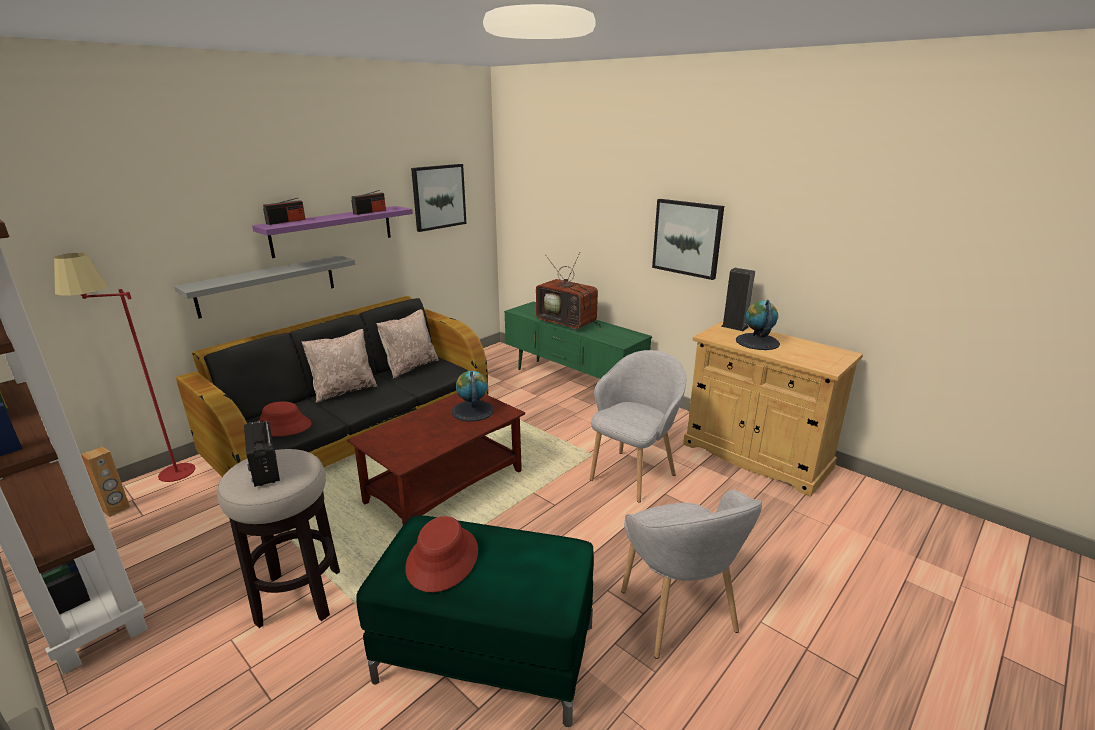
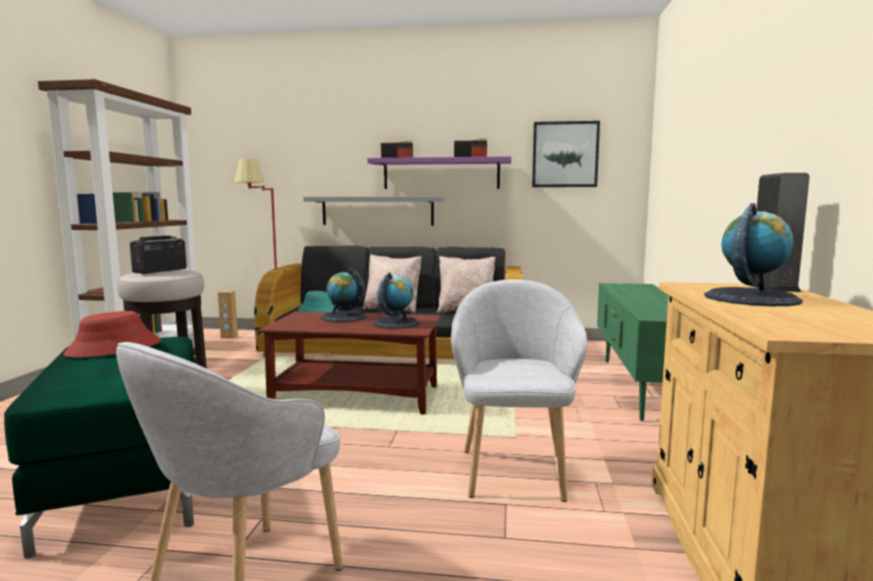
camera: 55 degrees right, 15 degrees down
red hat [258,402,312,437] -> turquoise hat [298,291,338,312]
television [536,252,601,330] -> none
grey armchair [590,350,686,503] -> grey armchair turned 90 degrees counterclockwise [451,279,587,502]
picture [652,199,724,280] -> none
none -> globe [321,268,366,322]

